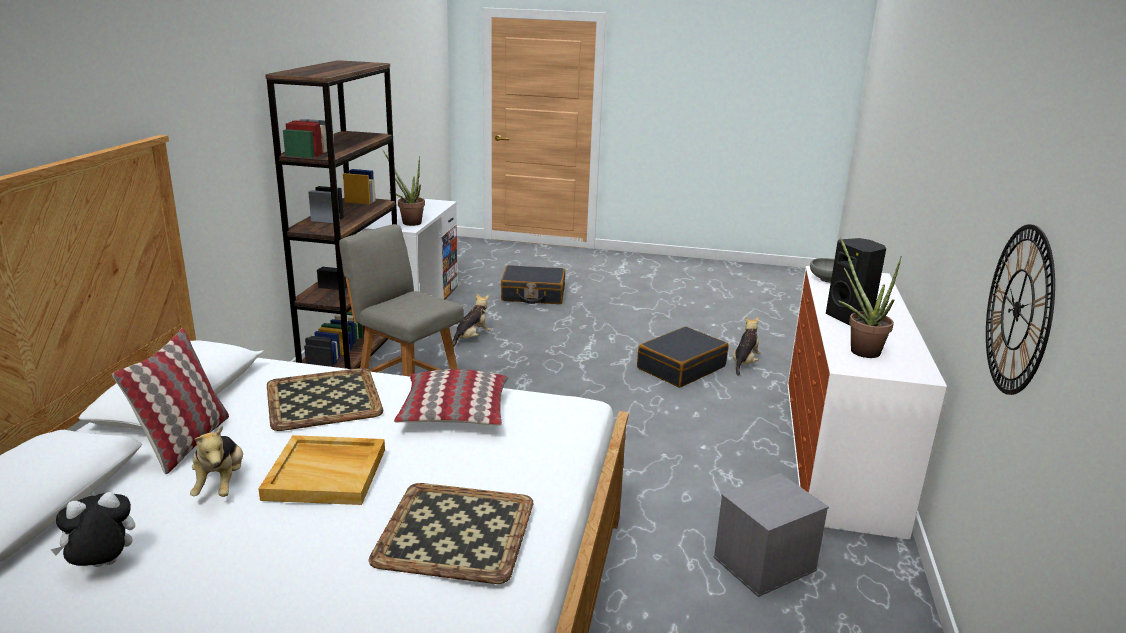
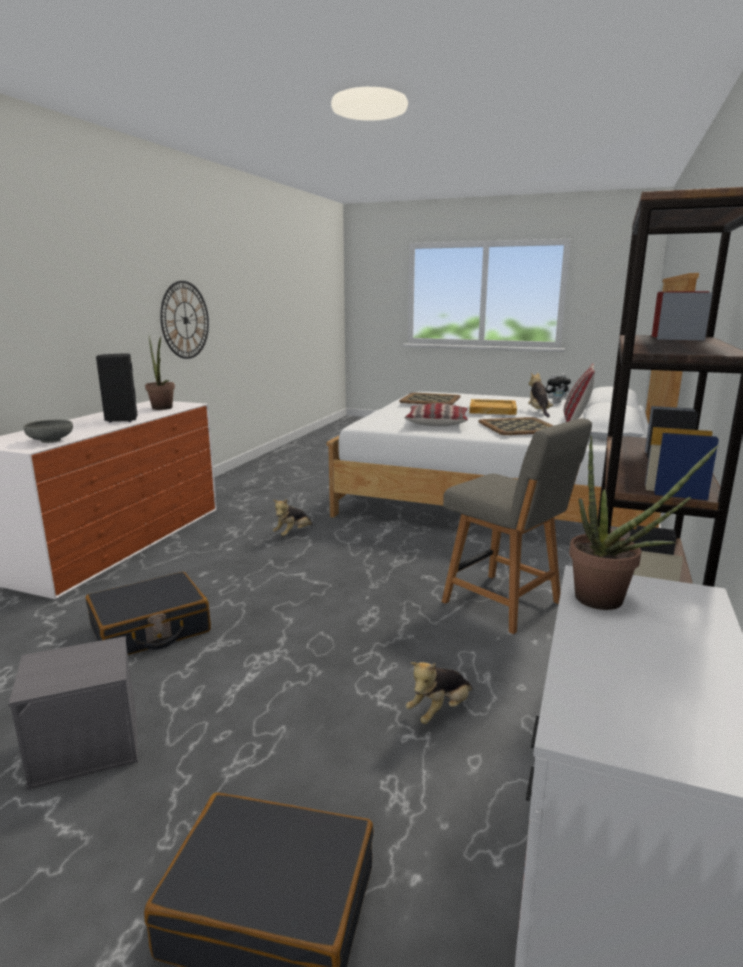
camera: 170 degrees left, 5 degrees down
grey storage box [714,473,829,597] -> grey storage box moved to [9,636,138,790]
plush toy [733,317,761,376] -> plush toy moved to [273,499,313,536]

